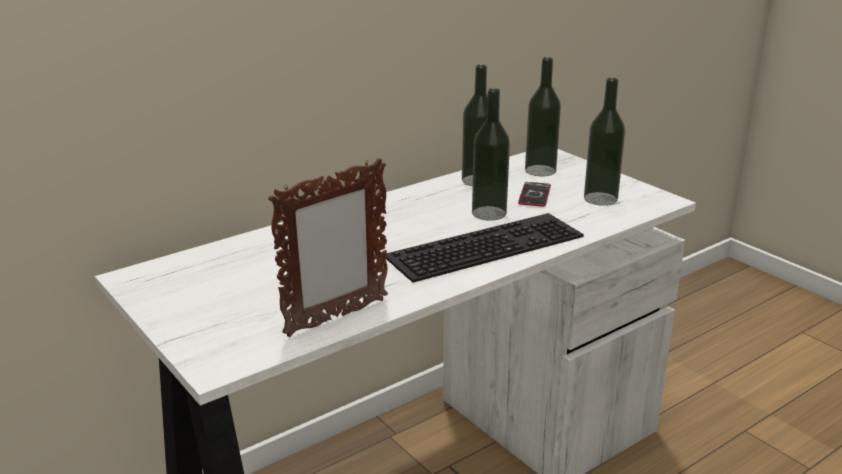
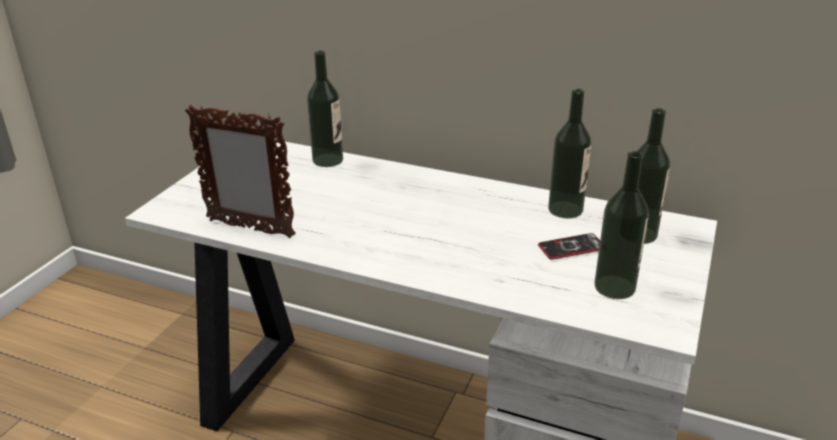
camera: 60 degrees right, 5 degrees up
keyboard [386,213,584,283] -> none
bottle [472,88,510,221] -> bottle moved to [307,51,343,167]

